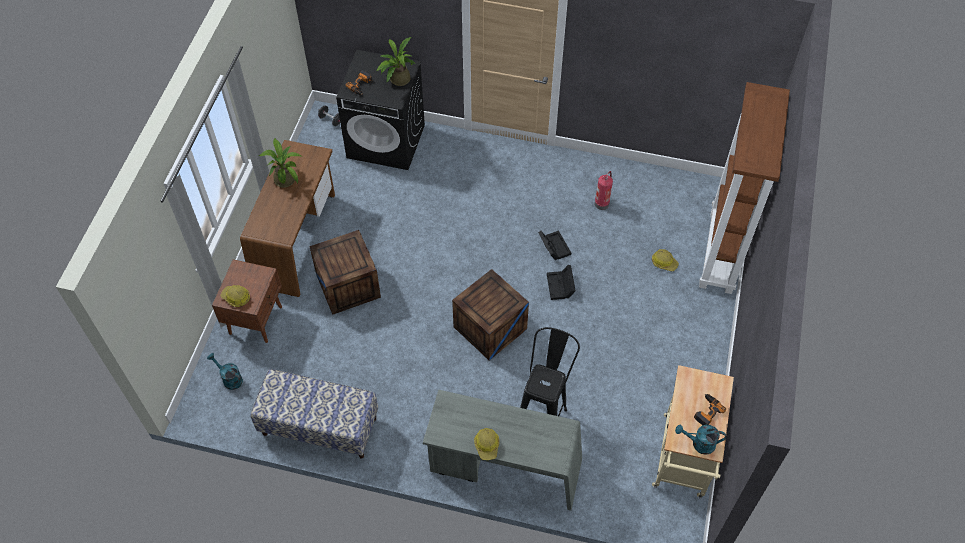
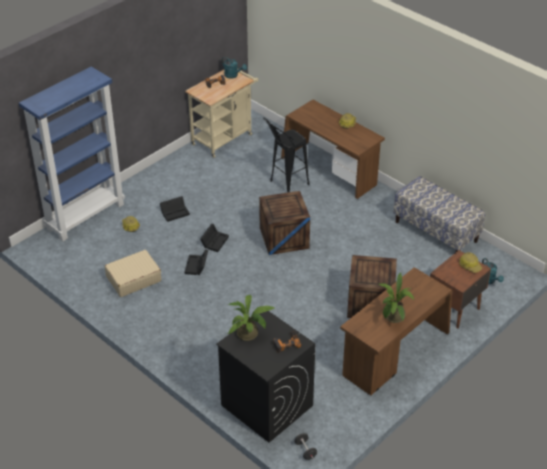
camera: 150 degrees left, 15 degrees down
grey desk [423,390,582,510] -> brown desk [281,100,385,199]
fire extinguisher [595,171,613,210] -> beige suitcase [105,250,161,297]
brown bookcase [699,82,790,294] -> blue bookcase [19,67,125,241]
none -> black storage box [160,196,190,222]

